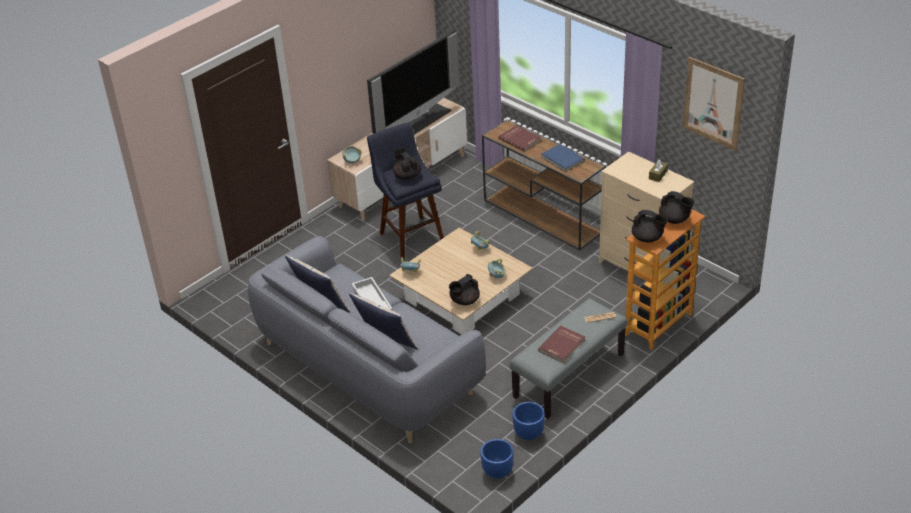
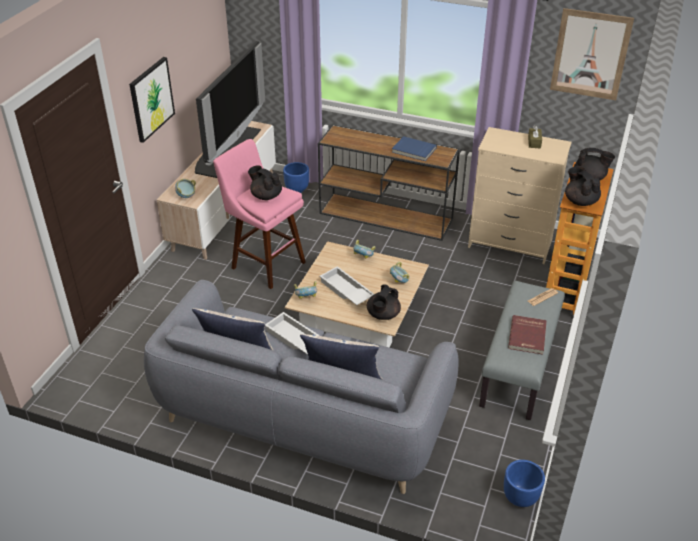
camera: 25 degrees left, 0 degrees up
blue stool [367,122,444,259] -> pink stool [213,139,306,289]
red book [499,125,542,152] -> none
blue planter [513,402,545,440] -> blue planter moved to [283,162,309,193]
black teapot [632,210,668,243] -> black teapot turned 120 degrees counterclockwise [565,166,601,206]
none -> picture [129,57,175,143]
none -> white tray [319,266,374,305]

